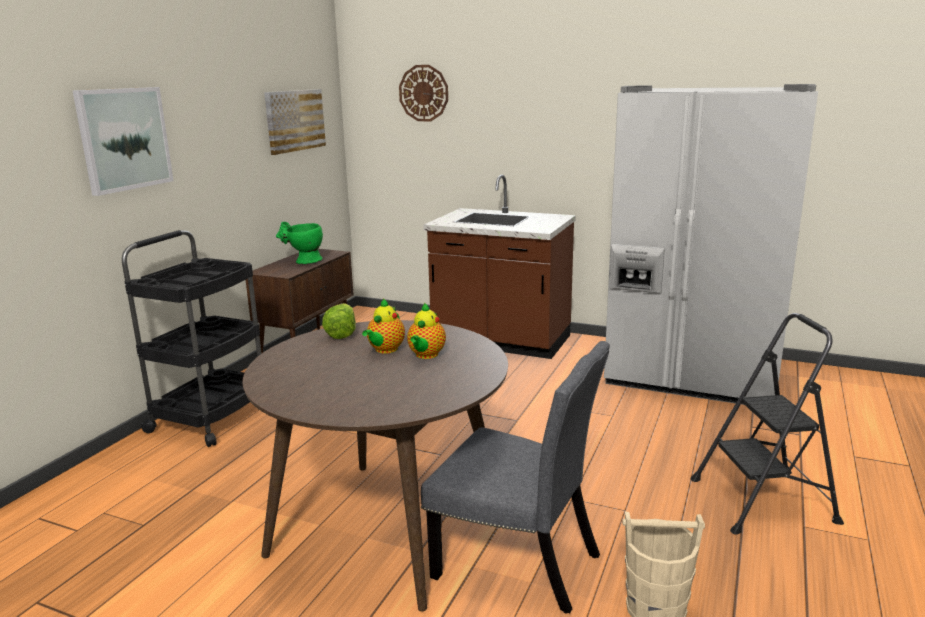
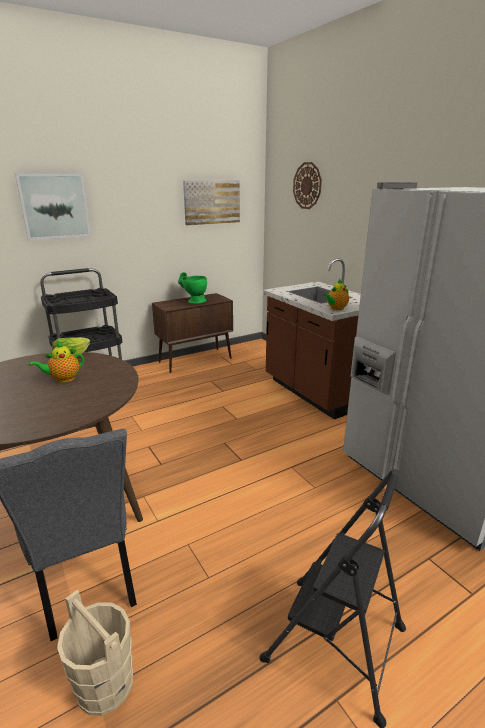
camera: 35 degrees right, 5 degrees up
teapot [407,303,446,359] -> teapot moved to [323,278,349,310]

